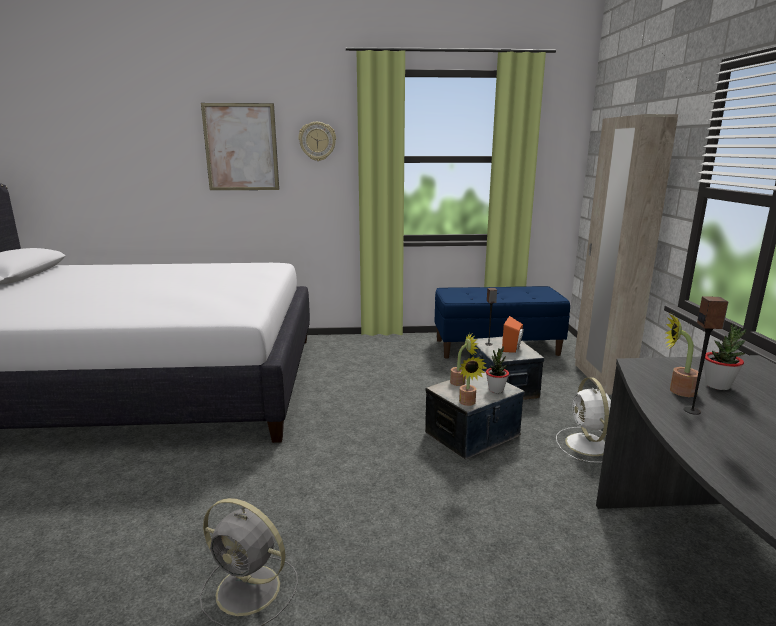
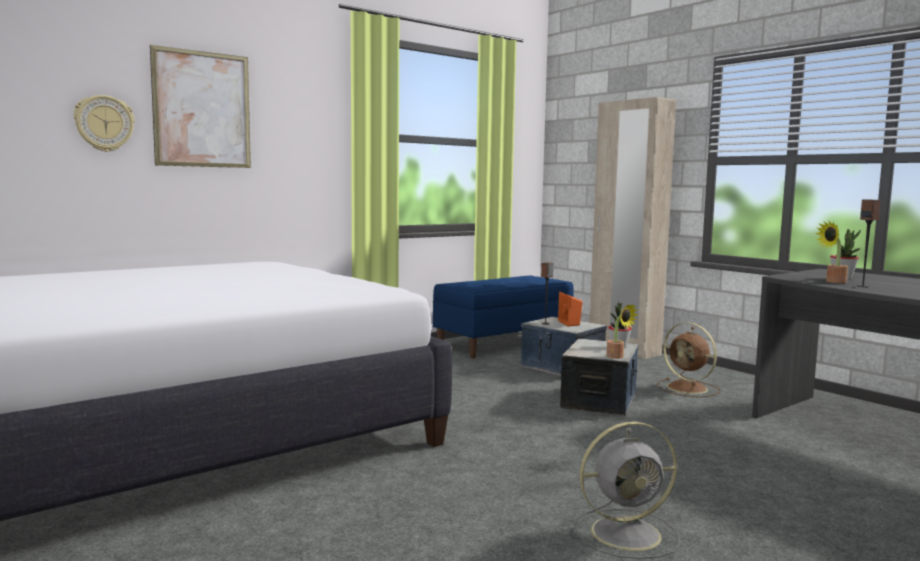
camera: 35 degrees left, 10 degrees down
wall clock [298,122,336,161] -> wall clock moved to [74,95,135,152]
potted plant [450,333,478,386] -> none
white fan [556,377,611,463] -> brown fan [657,322,720,397]

